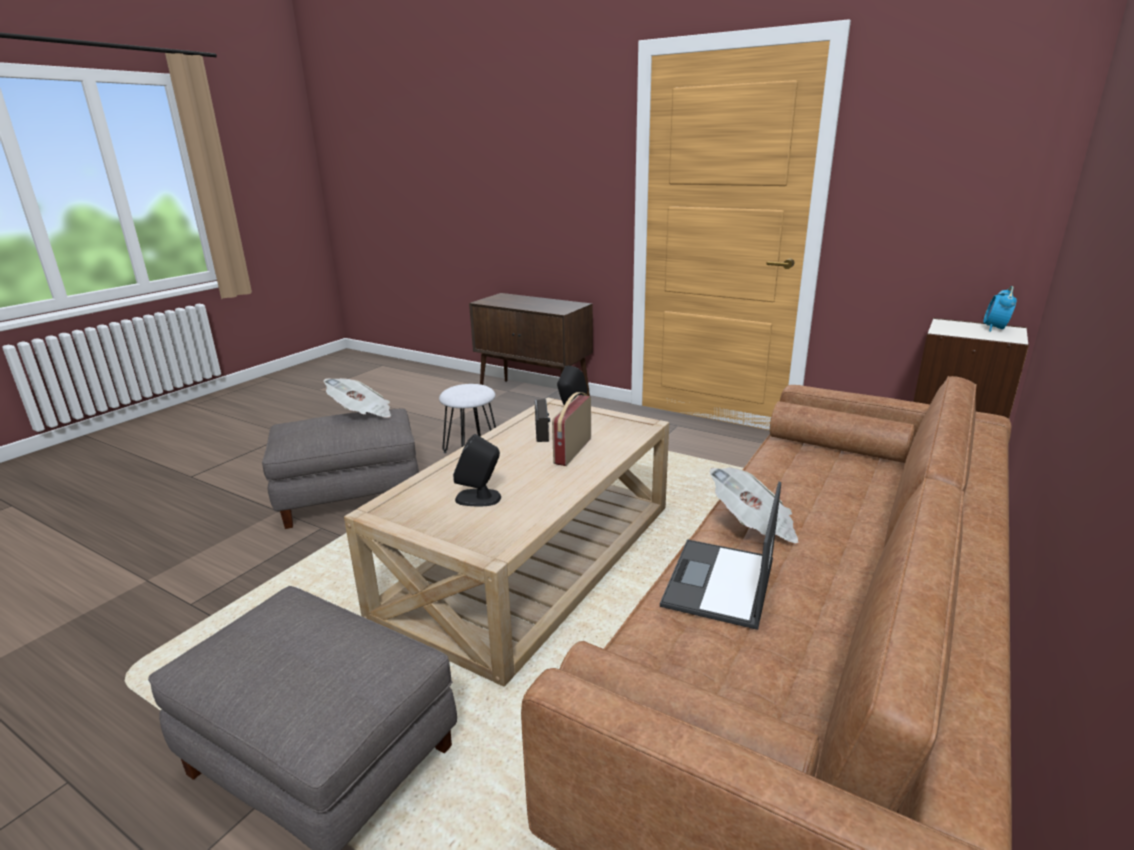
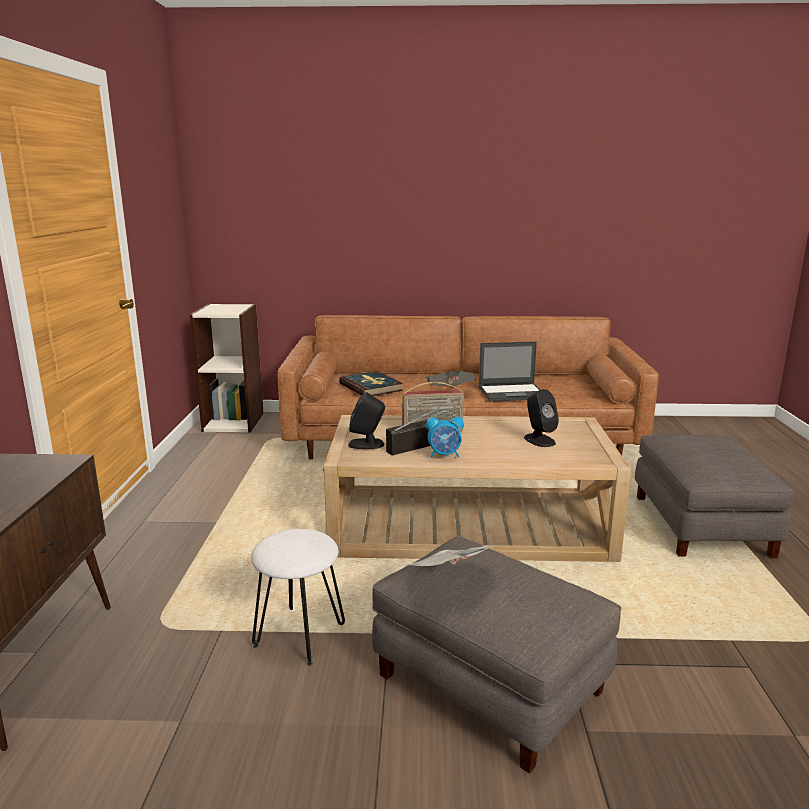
camera: 120 degrees left, 5 degrees down
alarm clock [983,286,1017,332] -> alarm clock moved to [426,411,464,457]
none -> book [339,371,403,396]

